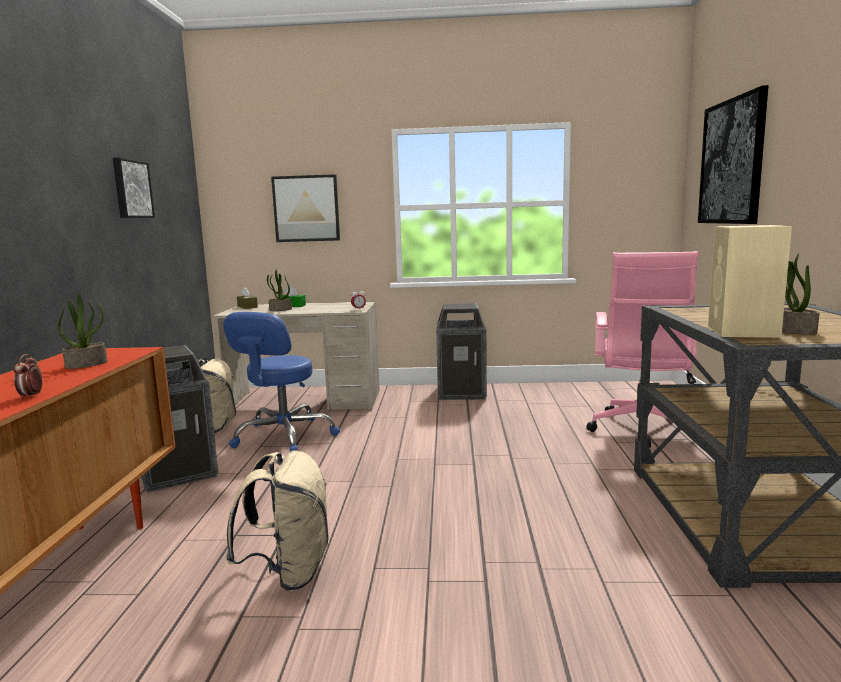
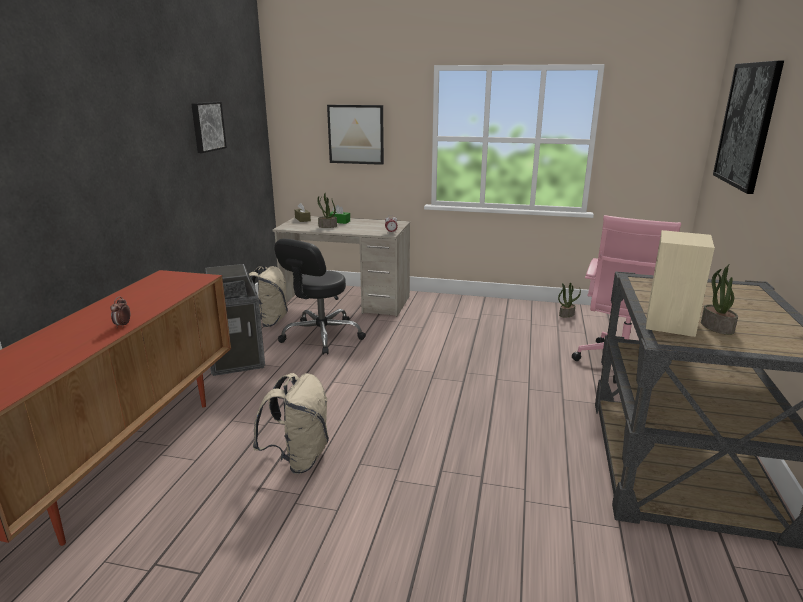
camera: 10 degrees right, 10 degrees up
potted plant [58,294,107,369] -> potted plant moved to [558,283,581,318]
blue office chair [223,312,340,452] -> black office chair [274,238,366,355]
trash can [436,303,487,400] -> none

